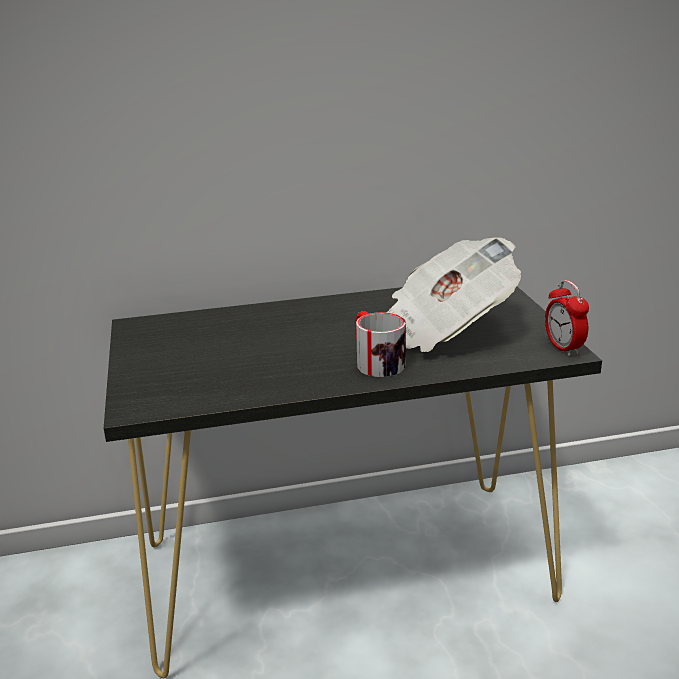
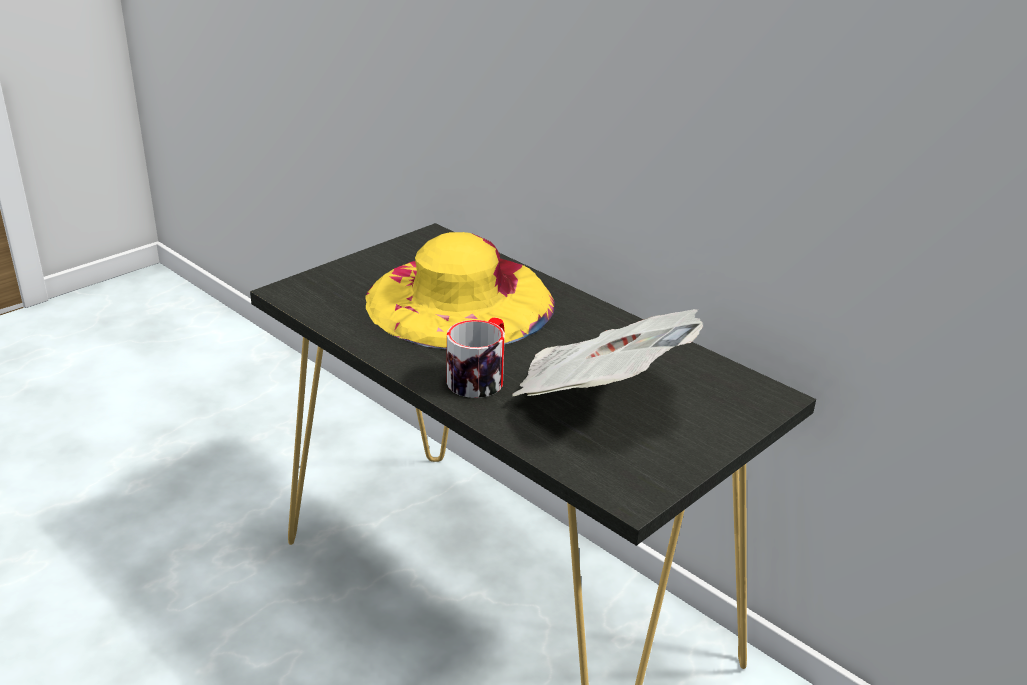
camera: 55 degrees right, 5 degrees up
alarm clock [545,280,589,356] -> none
none -> yellow hat [365,232,555,349]

